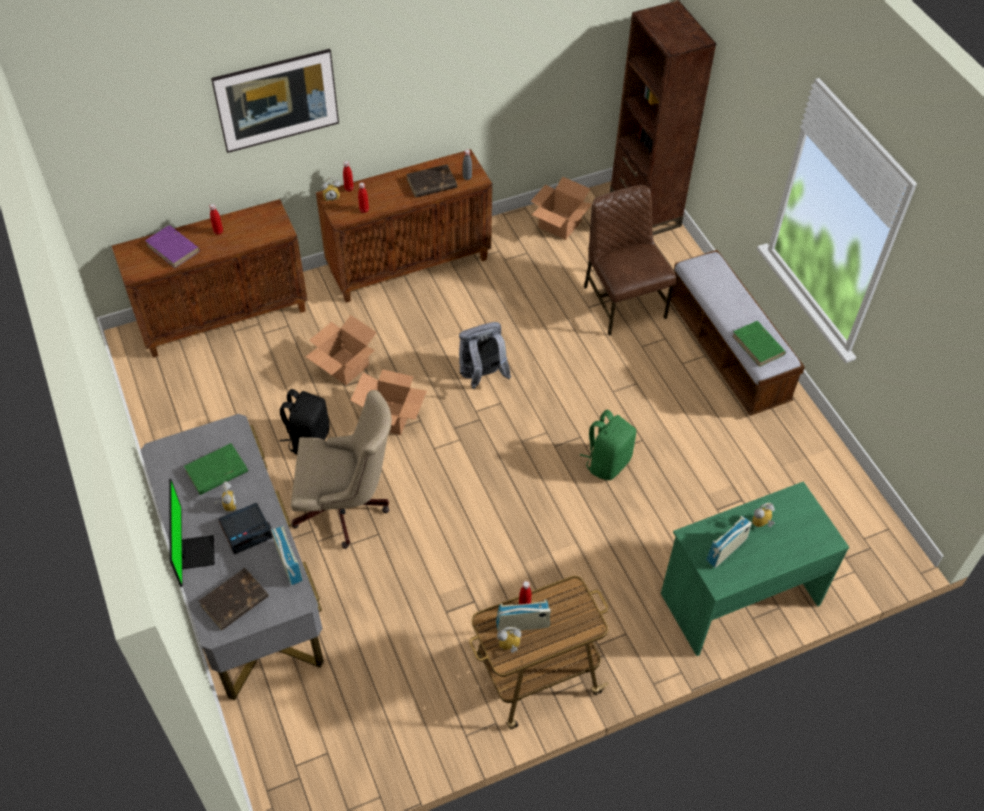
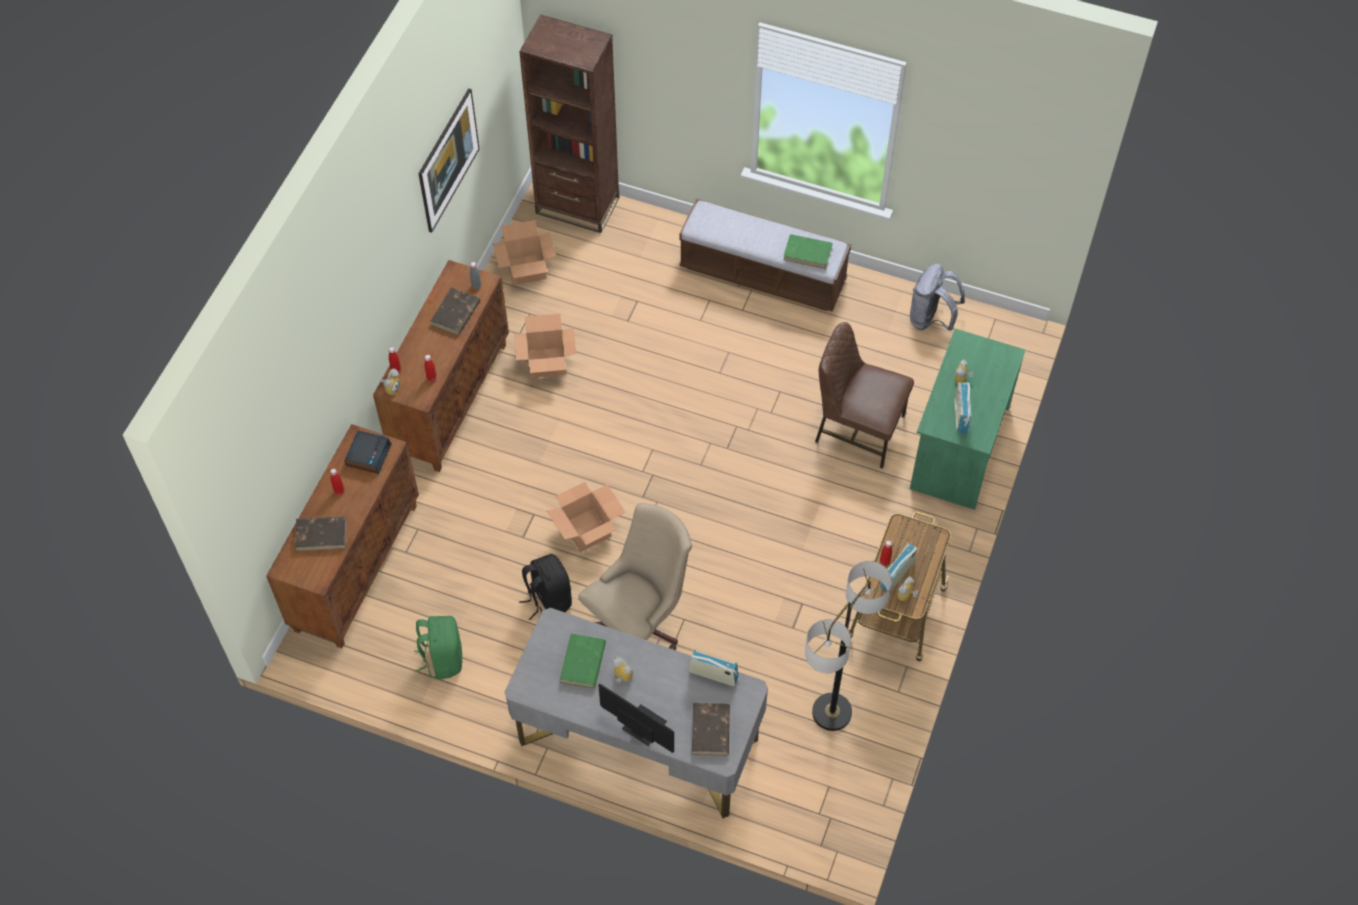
camera: 45 degrees left, 5 degrees up
purple book [145,225,200,268] -> brown book [294,516,347,551]
picture [211,49,339,153] -> picture moved to [418,88,480,233]
alarm clock [218,503,273,555] -> alarm clock moved to [344,431,392,474]
cardboard box [306,315,377,385] -> cardboard box moved to [514,314,576,378]
grey backpack [459,322,511,389] -> grey backpack moved to [910,263,965,331]
green backpack [580,410,636,480] -> green backpack moved to [414,616,463,679]
brown chair [584,185,677,336] -> brown chair moved to [815,322,914,469]
none -> floor lamp [805,561,892,731]

